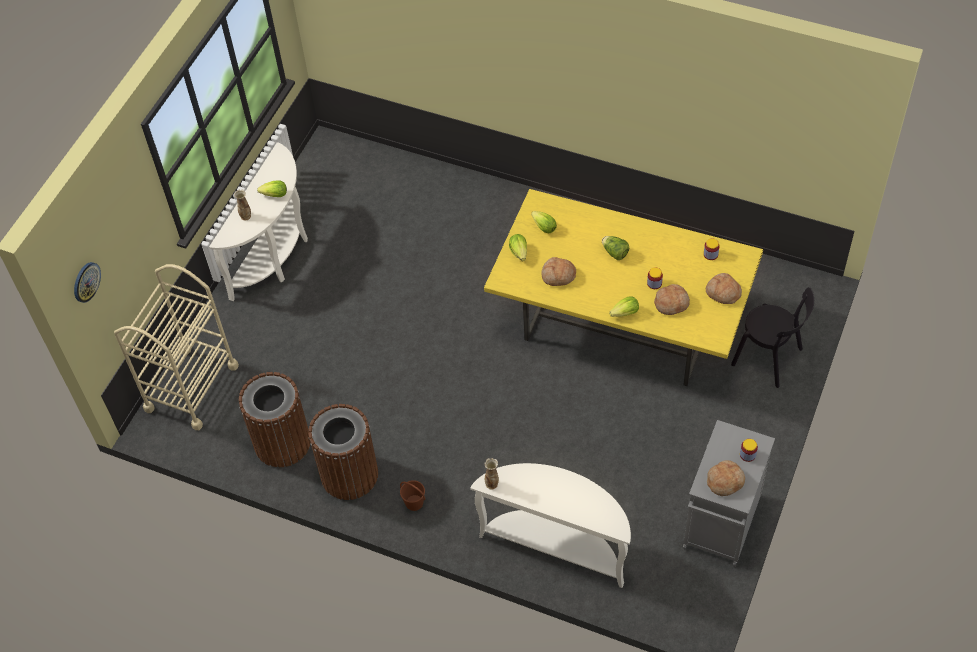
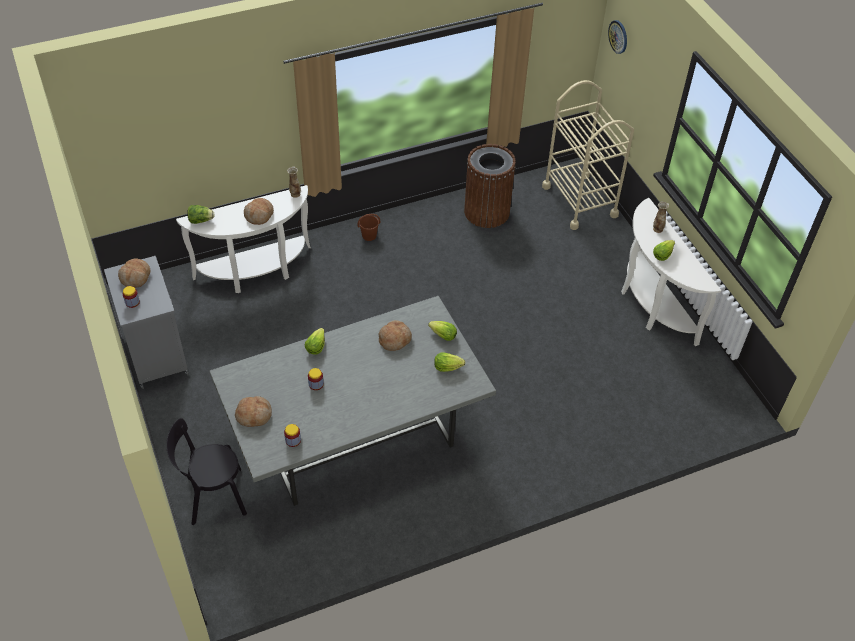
camera: 130 degrees right, 5 degrees down
brown trash can [308,404,378,500] -> none
yellow dining table [484,189,763,386] -> grey dining table [209,296,496,506]
lettuce [602,236,629,260] -> lettuce moved to [187,205,215,224]
bread [654,284,690,315] -> bread moved to [244,198,274,225]

